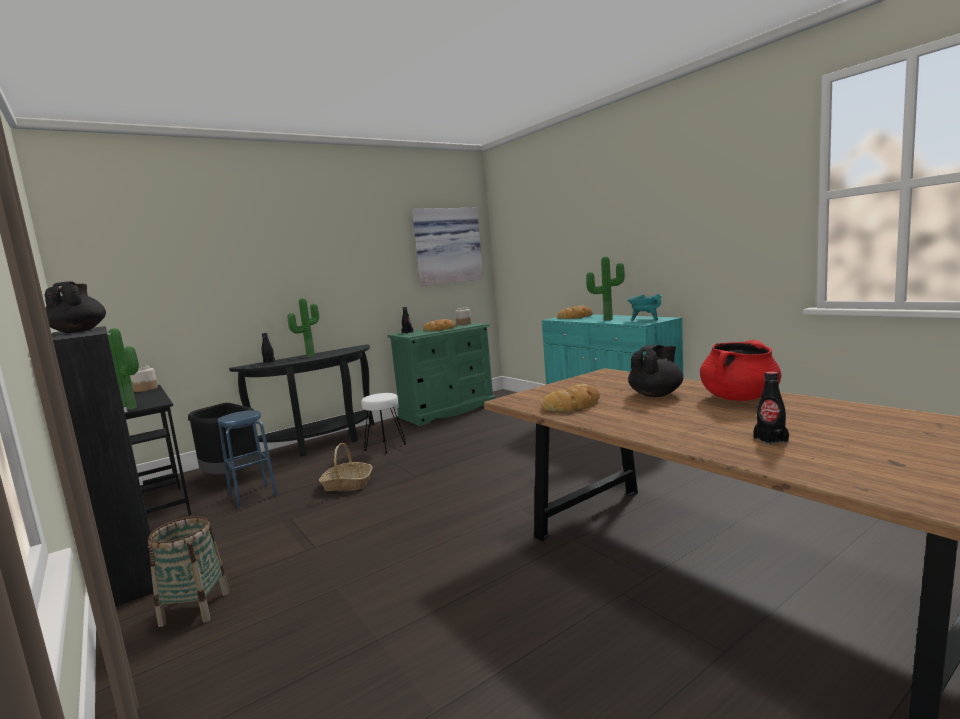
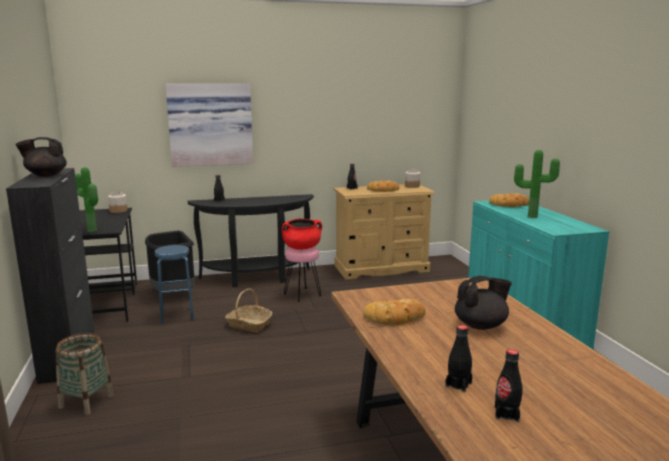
camera: 20 degrees right, 5 degrees up
black teapot [44,281,106,333] -> black teapot turned 105 degrees counterclockwise [16,137,67,177]
potted plant [288,298,319,357] -> none
white stool [361,393,406,454] -> pink stool [284,247,321,302]
green dresser [388,323,495,426] -> beige dresser [334,184,435,279]
picture [412,208,483,286] -> picture moved to [165,84,253,167]
turquoise cooking pot [627,294,662,321] -> none
red cooking pot [700,340,781,401] -> red cooking pot moved to [282,218,322,250]
none -> black bottle [446,325,472,392]

